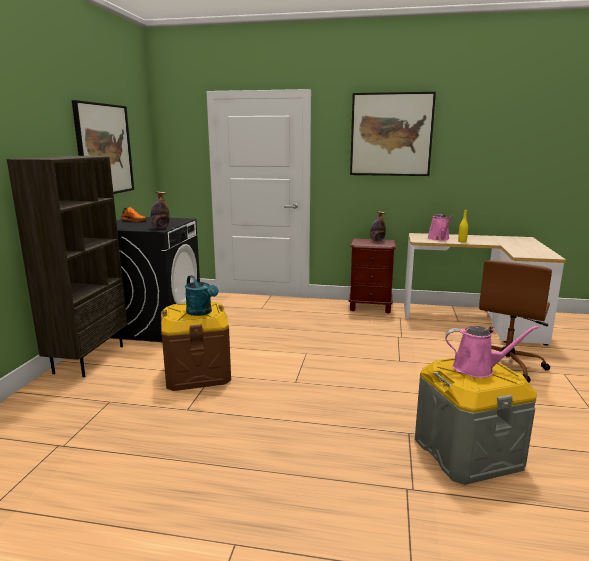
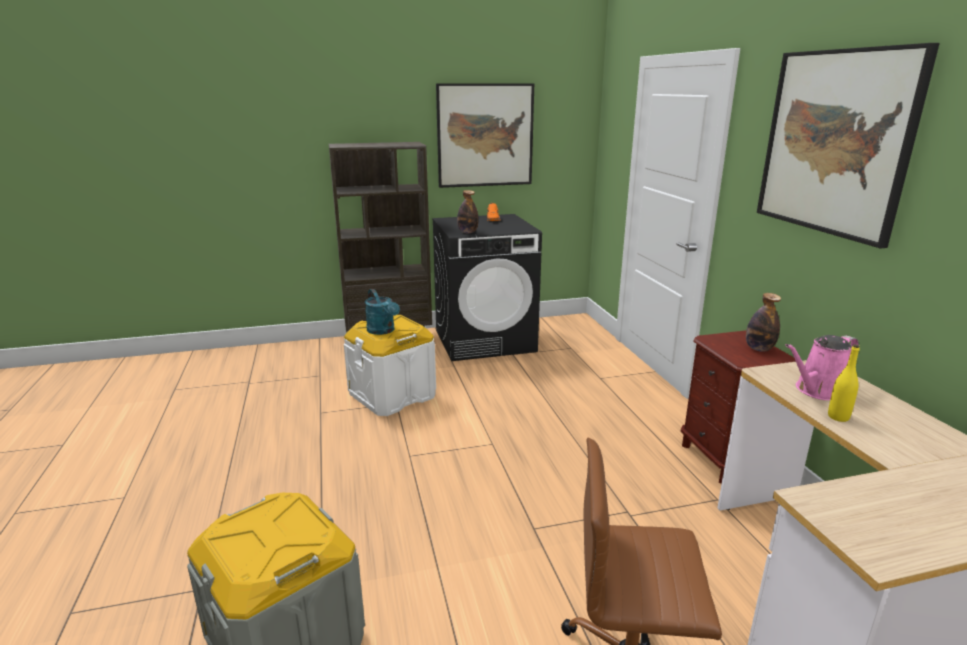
camera: 65 degrees right, 5 degrees up
brown storage box [161,301,231,391] -> white storage box [344,315,436,416]
turquoise watering can [185,275,218,316] -> turquoise watering can turned 60 degrees counterclockwise [365,289,400,335]
pink watering can [445,325,539,378] -> none

